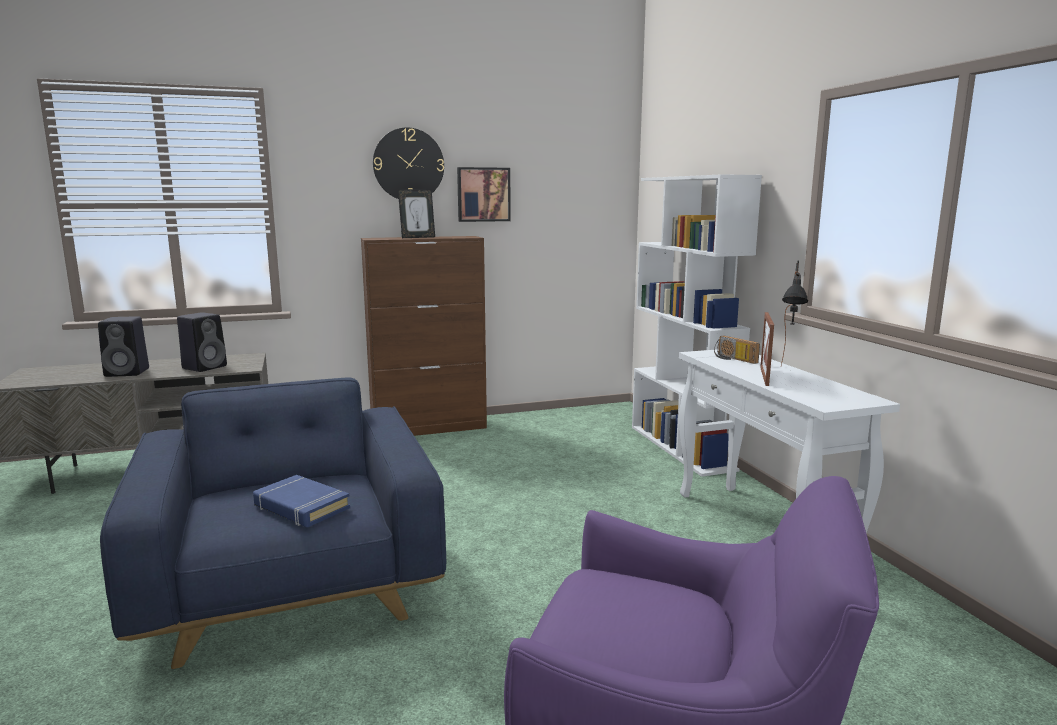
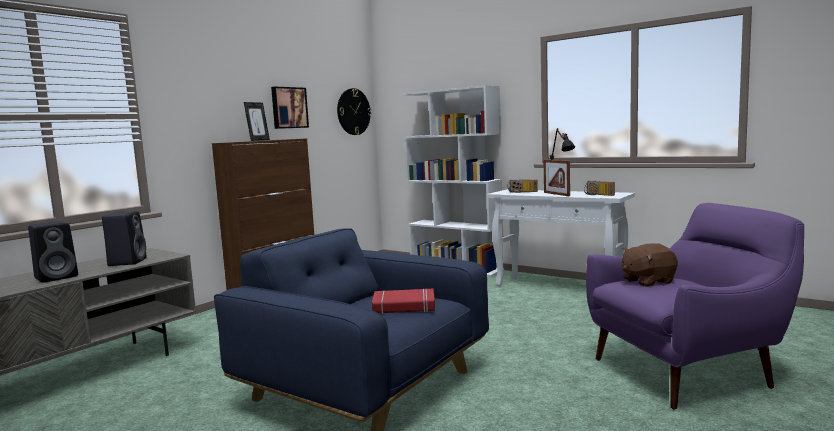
camera: 35 degrees left, 5 degrees down
blue book [253,475,350,527] -> red book [372,289,435,314]
wall clock [373,127,444,199] -> wall clock moved to [337,88,371,135]
none -> radio [584,181,615,196]
none -> brown plush toy [621,243,678,287]

